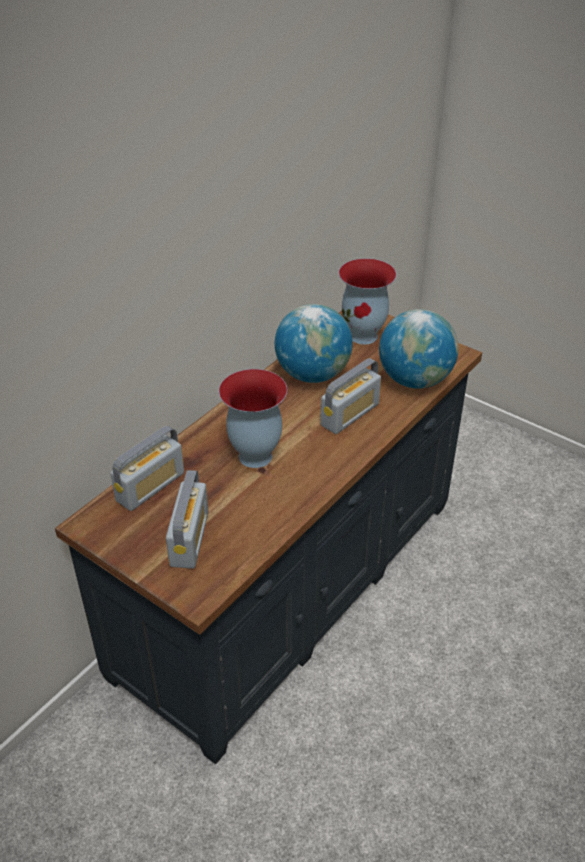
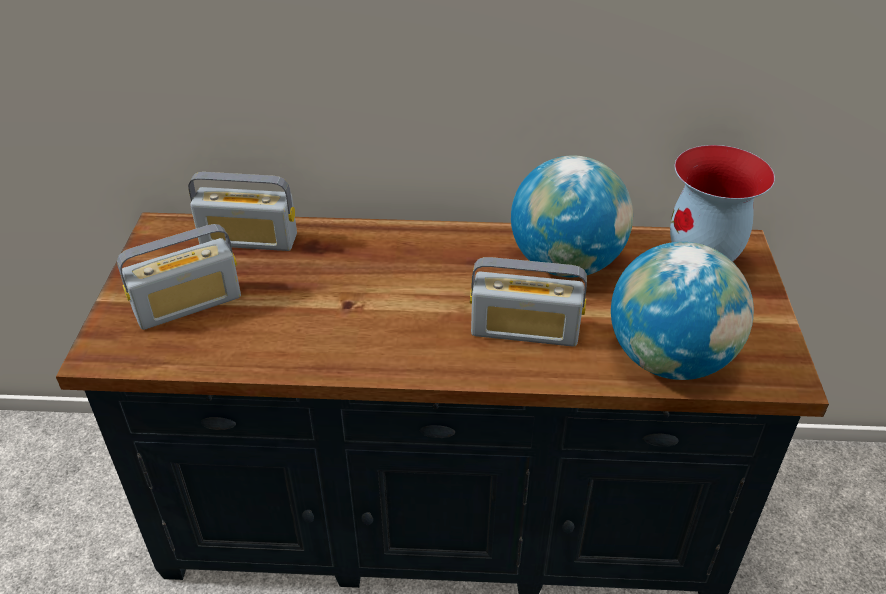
camera: 55 degrees right, 0 degrees up
vase [219,369,287,468] -> none

